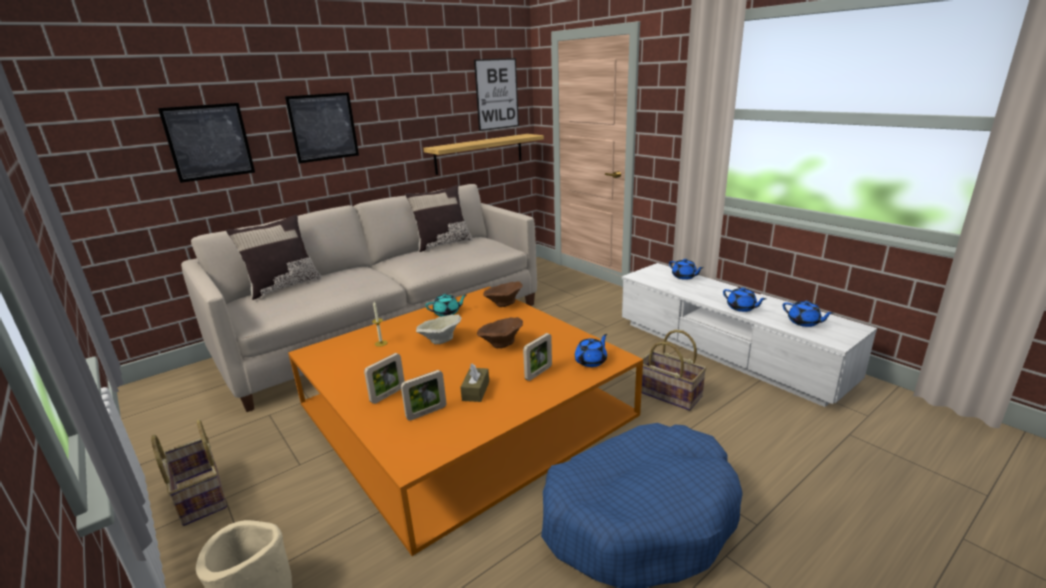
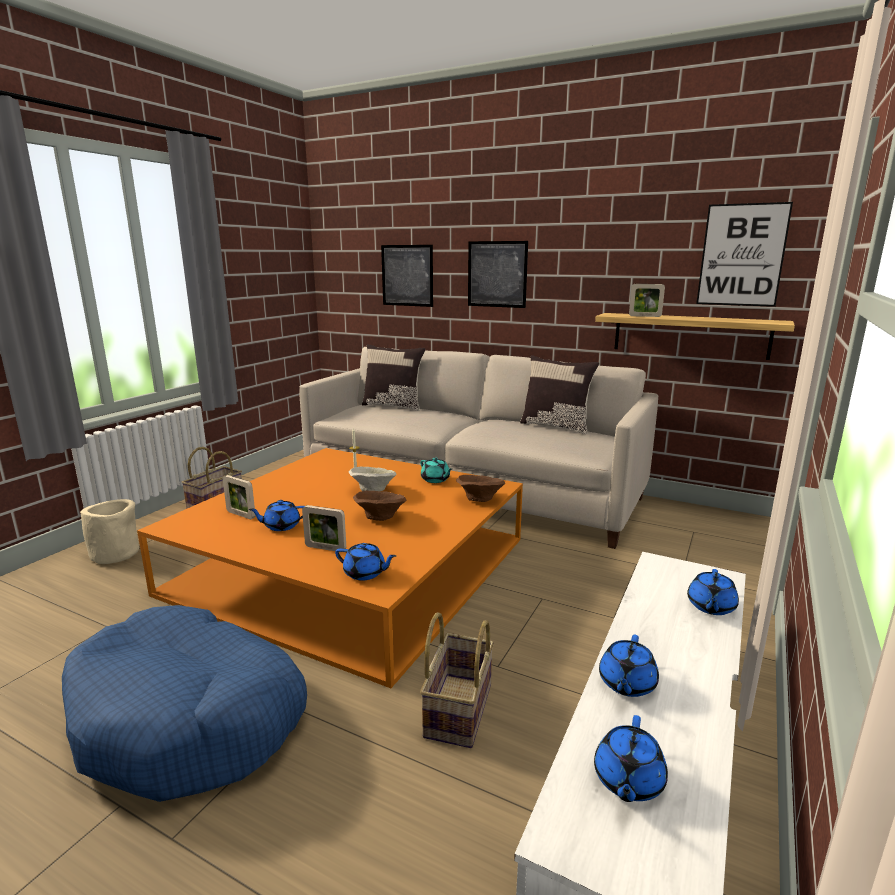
camera: 65 degrees right, 5 degrees down
picture frame [364,353,404,404] -> picture frame moved to [629,284,665,317]
brown tissue box [460,364,489,402] -> blue teapot [249,500,305,531]

